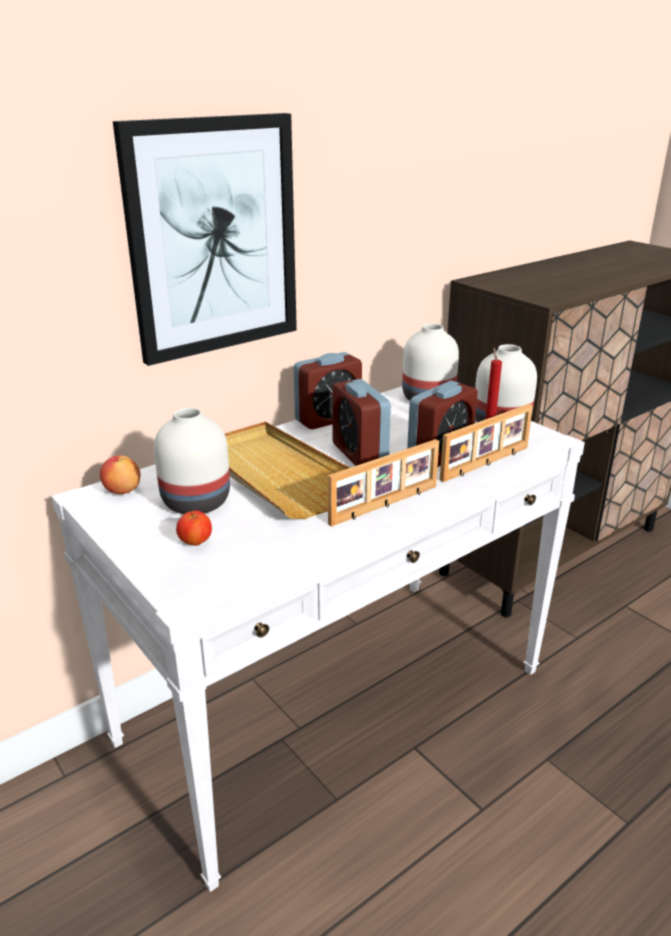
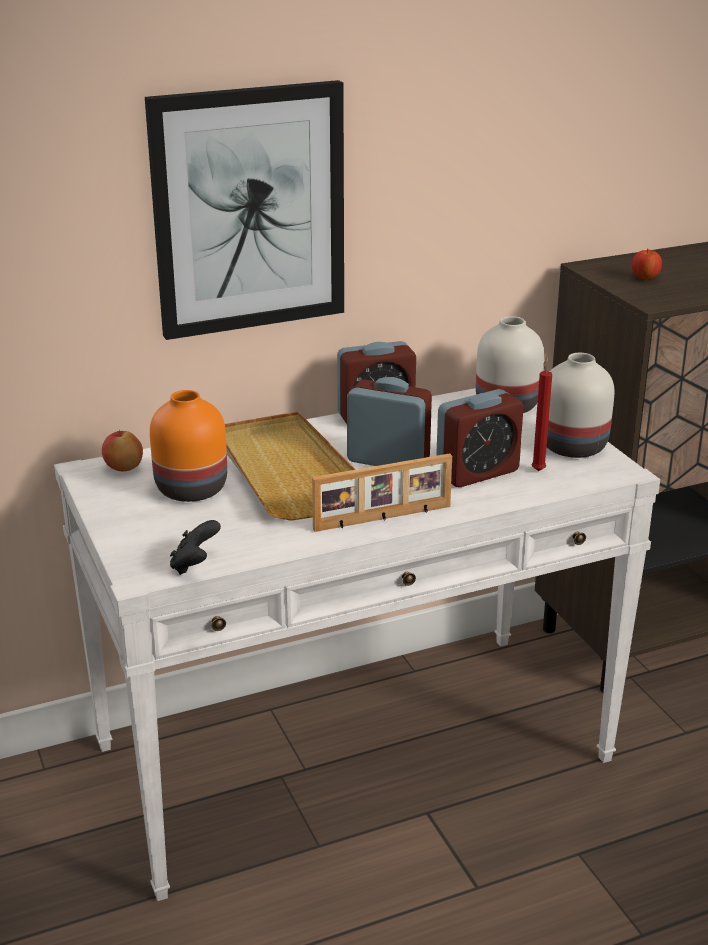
camera: 15 degrees right, 0 degrees up
white vase [154,408,230,514] -> orange vase [150,390,227,502]
apple [176,510,212,546] -> apple moved to [631,249,662,280]
alarm clock [332,379,391,466] -> alarm clock turned 120 degrees clockwise [347,377,432,466]
picture frame [440,404,533,482] -> none
none -> black game controller [170,520,221,575]

